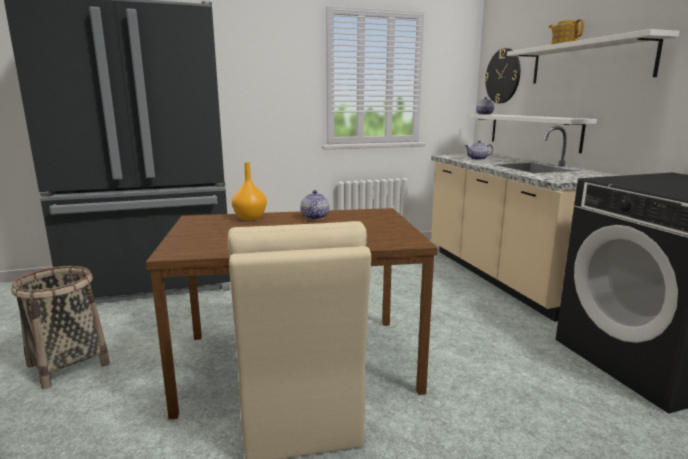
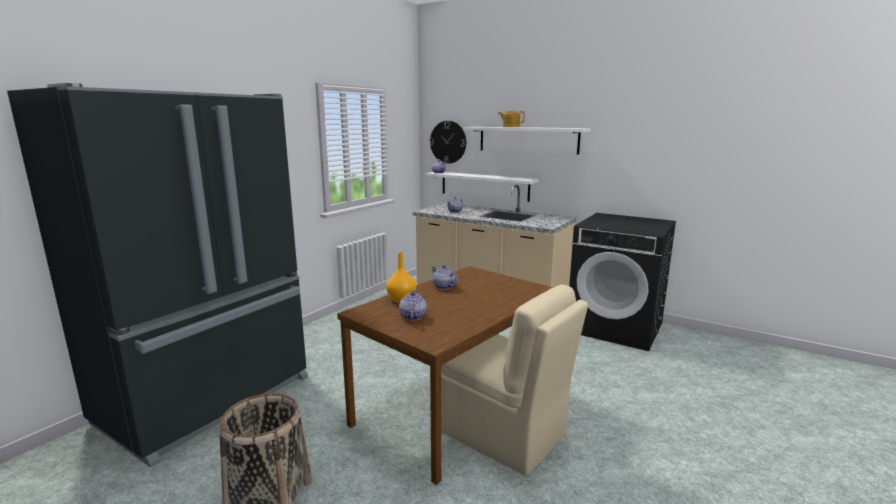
camera: 40 degrees left, 0 degrees up
none -> teapot [399,290,427,321]

